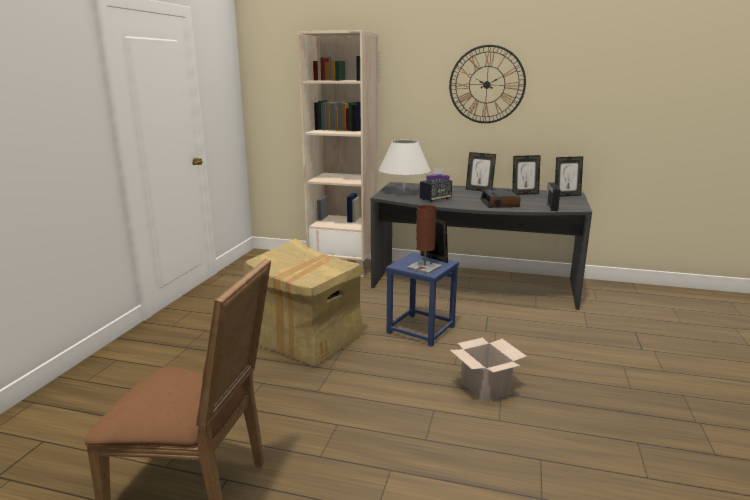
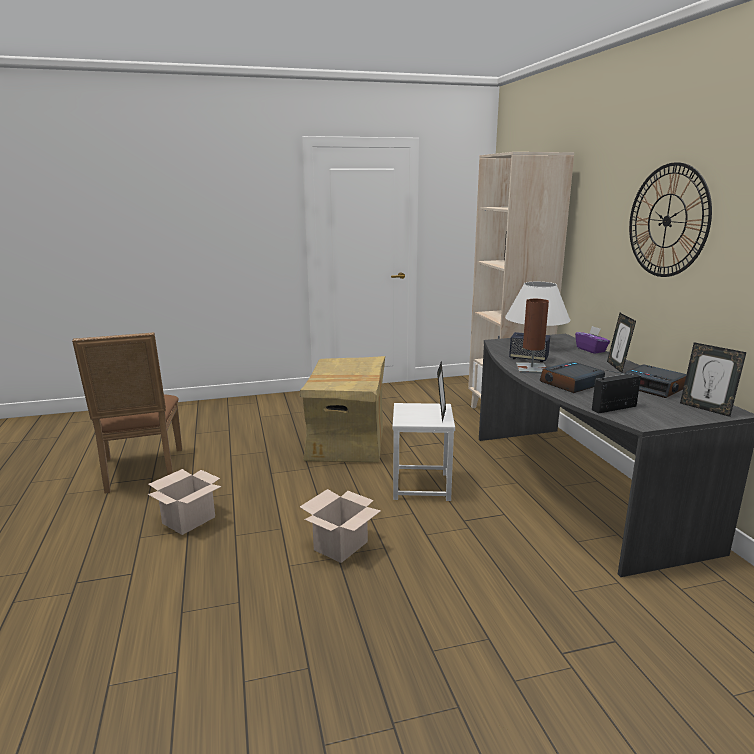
camera: 60 degrees right, 0 degrees up
blue stool [386,252,459,347] -> white stool [392,403,455,501]
brown table lamp [408,205,442,274] -> brown table lamp moved to [516,299,549,374]
picture frame [512,155,541,195] -> alarm clock [625,364,687,398]
none -> cardboard box [148,469,222,535]

